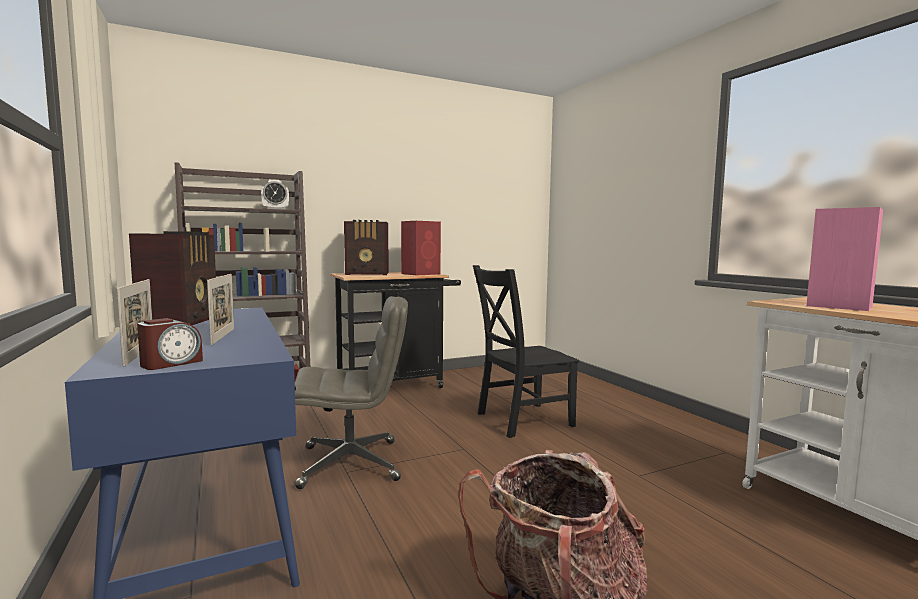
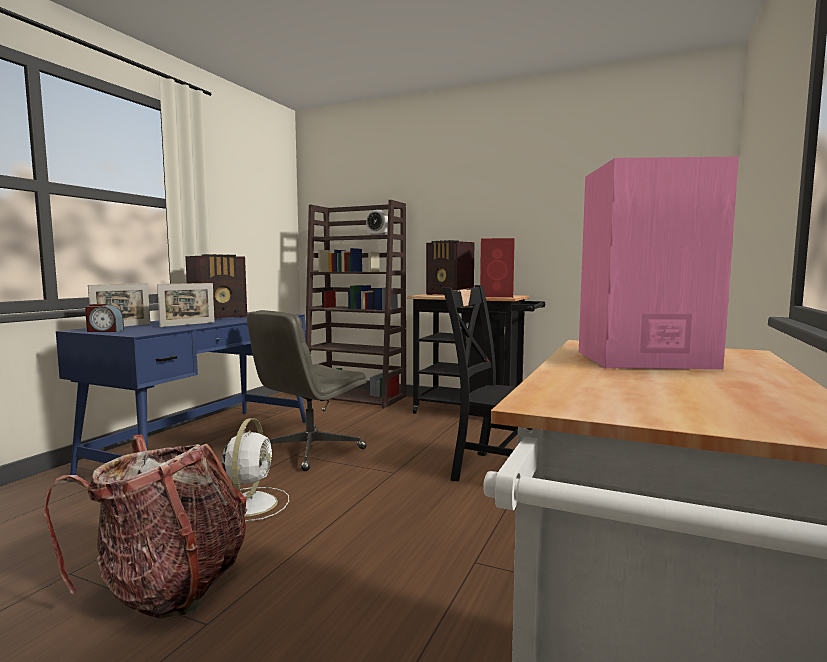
camera: 50 degrees right, 0 degrees up
grey office chair [295,296,408,489] -> grey office chair turned 90 degrees clockwise [247,310,367,471]
none -> white fan [222,418,289,521]

